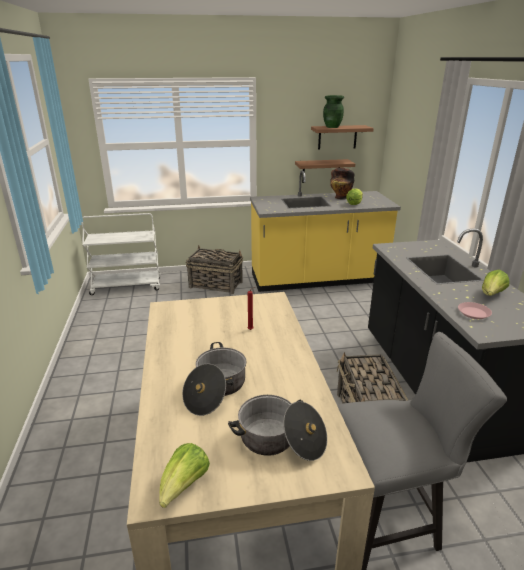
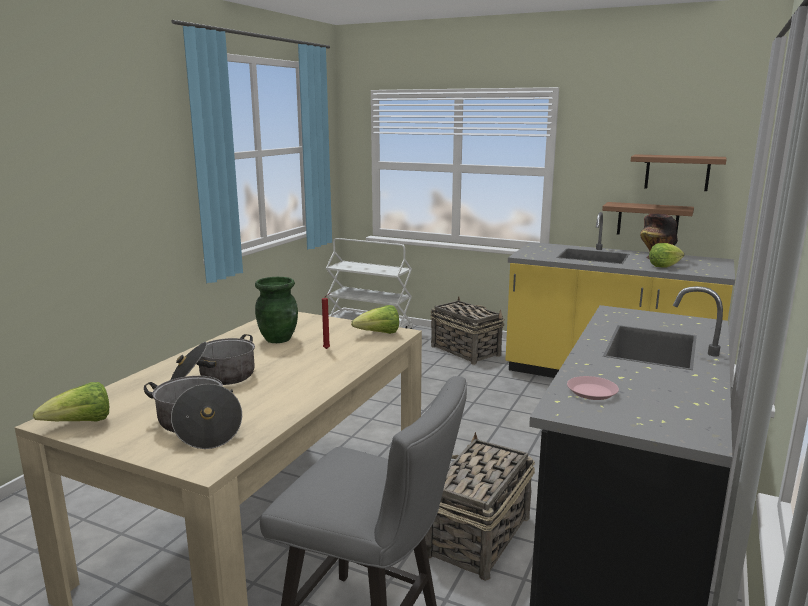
camera: 35 degrees right, 10 degrees down
green vase [323,95,344,128] -> green vase moved to [255,277,298,343]
lettuce [482,270,509,296] -> lettuce moved to [351,305,399,334]

